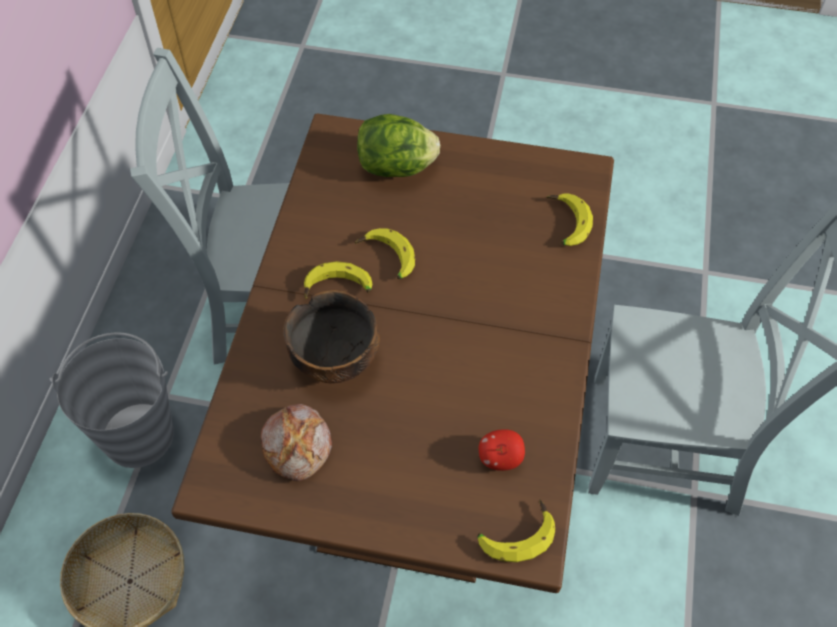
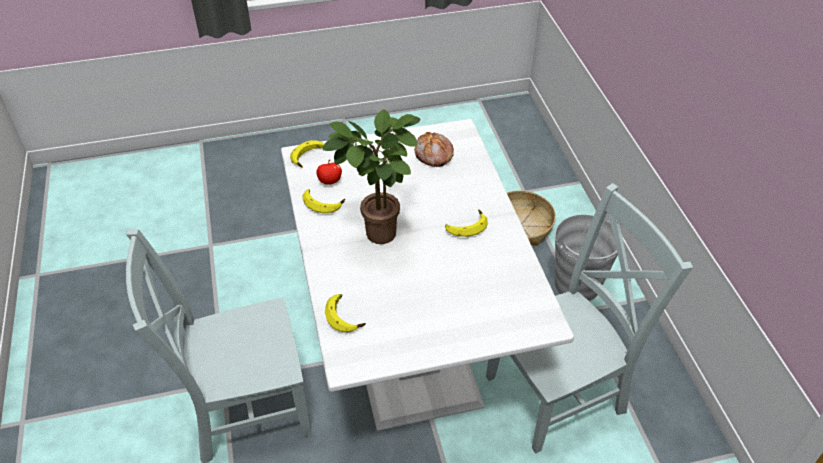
camera: 155 degrees right, 10 degrees down
brown dining table [171,113,614,593] -> white dining table [281,119,574,431]
bowl [283,290,380,383] -> none
banana [355,228,415,279] -> banana moved to [302,189,345,213]
lettuce [357,114,440,177] -> none
none -> potted plant [323,109,421,244]

